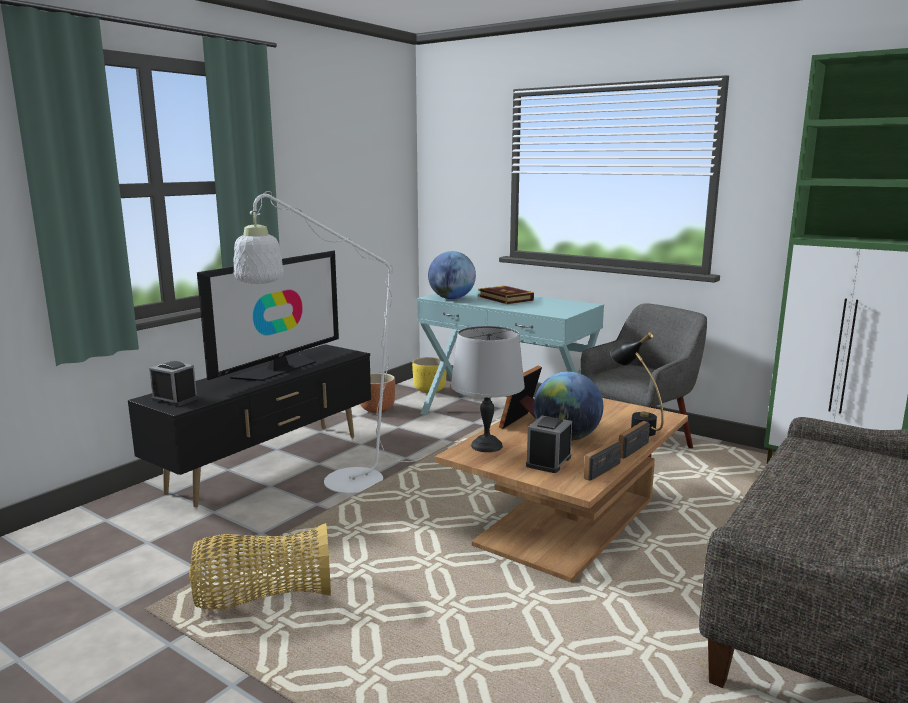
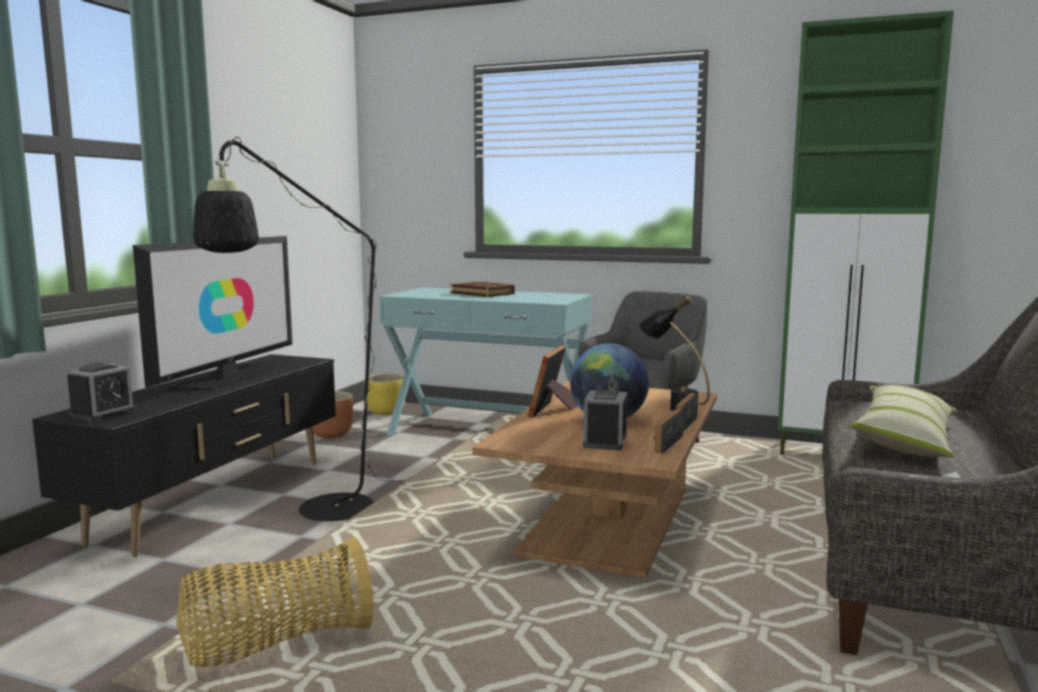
camera: 15 degrees left, 5 degrees down
alarm clock [149,361,199,406] -> alarm clock turned 105 degrees clockwise [67,363,136,422]
white floor lamp [233,191,423,493] -> black floor lamp [193,137,413,521]
globe [428,251,476,299] -> none
grey table lamp [451,326,525,452] -> none
none -> pillow [850,385,957,457]

